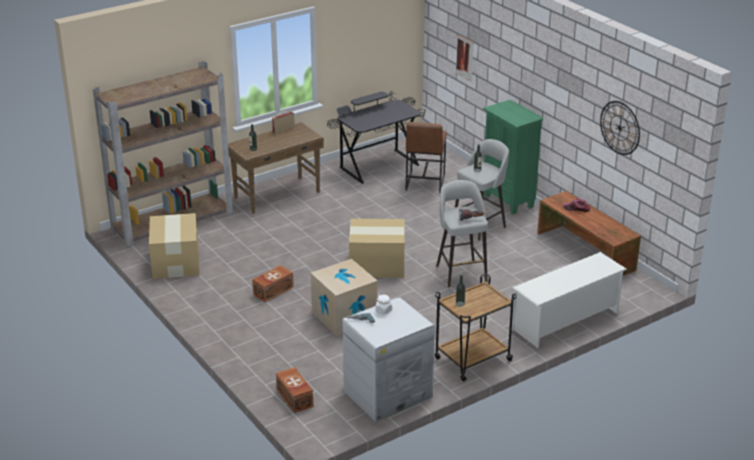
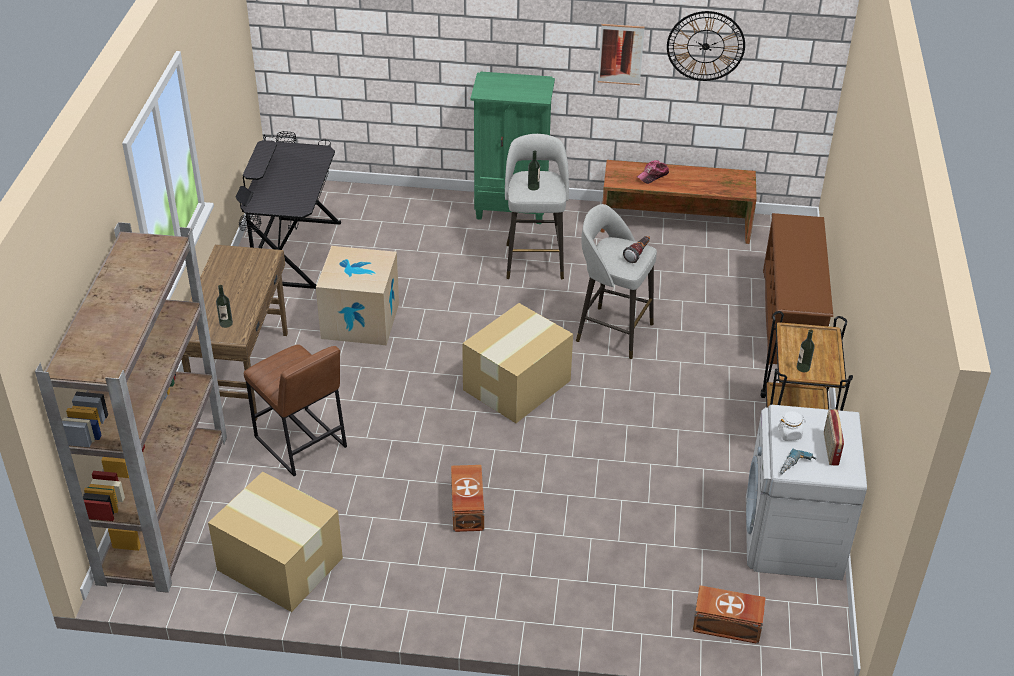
camera: 50 degrees left, 10 degrees up
radio [272,111,295,134] -> radio moved to [824,409,844,466]
cardboard box [311,259,378,336] -> cardboard box moved to [316,246,399,345]
brown chair [406,122,447,193] -> brown chair moved to [244,344,347,476]
picture [455,35,474,82] -> picture moved to [598,24,645,85]
white shoe rack [512,252,627,348] -> brown shoe rack [763,213,833,364]

